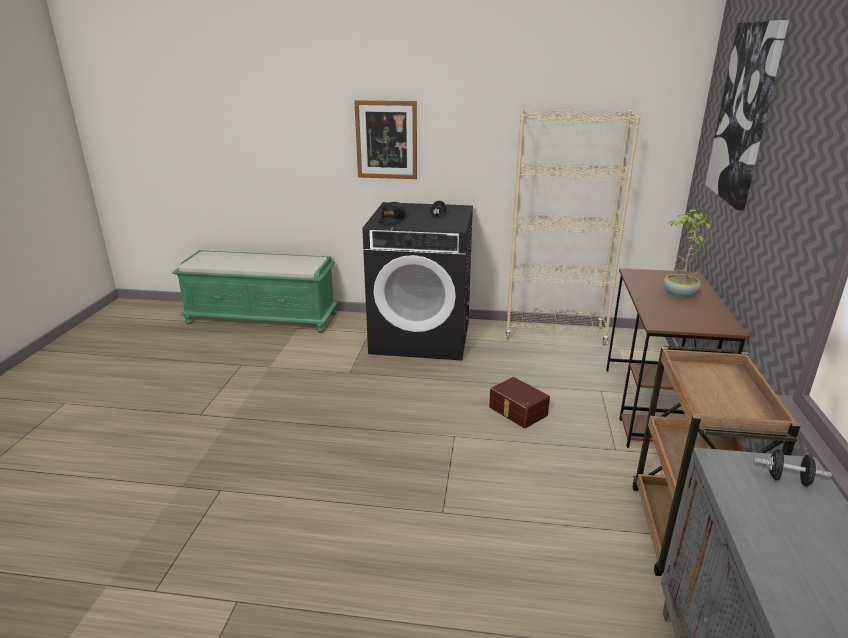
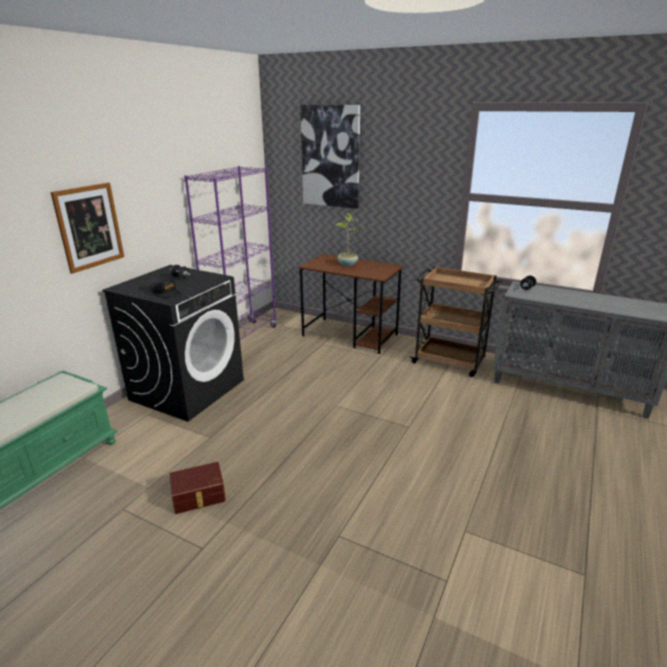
camera: 70 degrees left, 0 degrees up
brown storage box [489,377,550,428] -> brown storage box moved to [170,462,226,514]
beige bookcase [505,109,640,346] -> purple bookcase [184,166,277,340]

